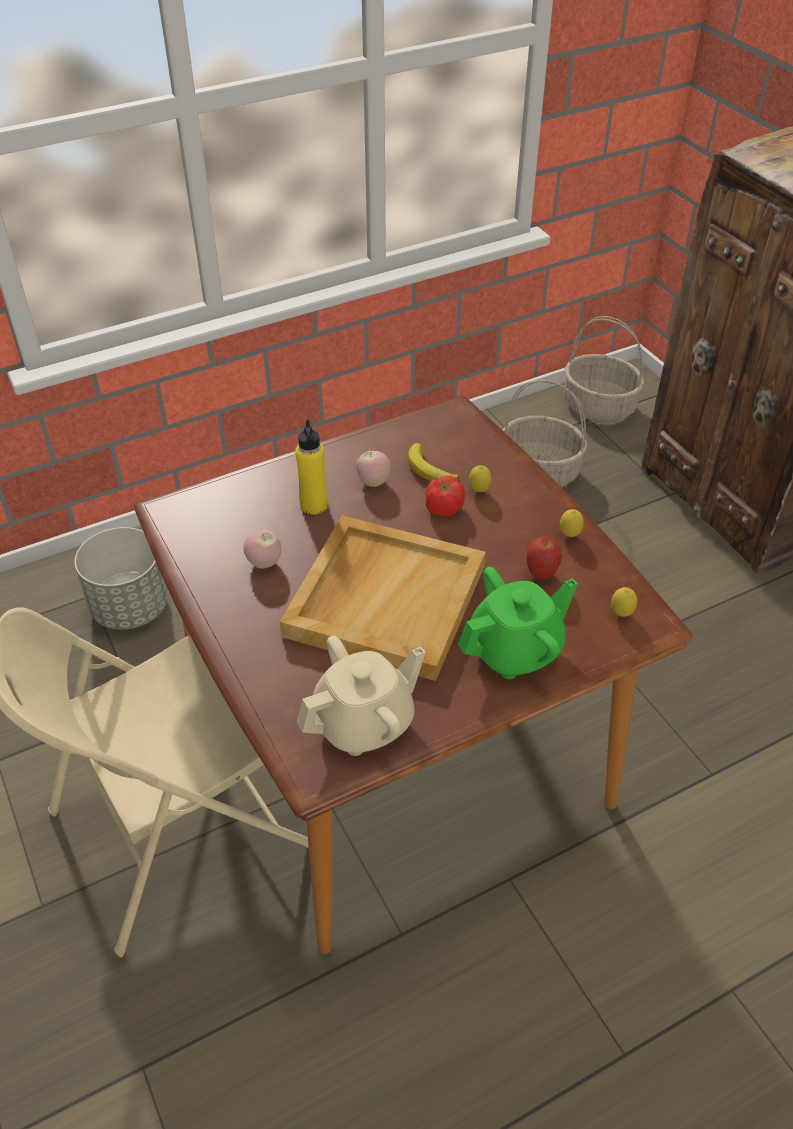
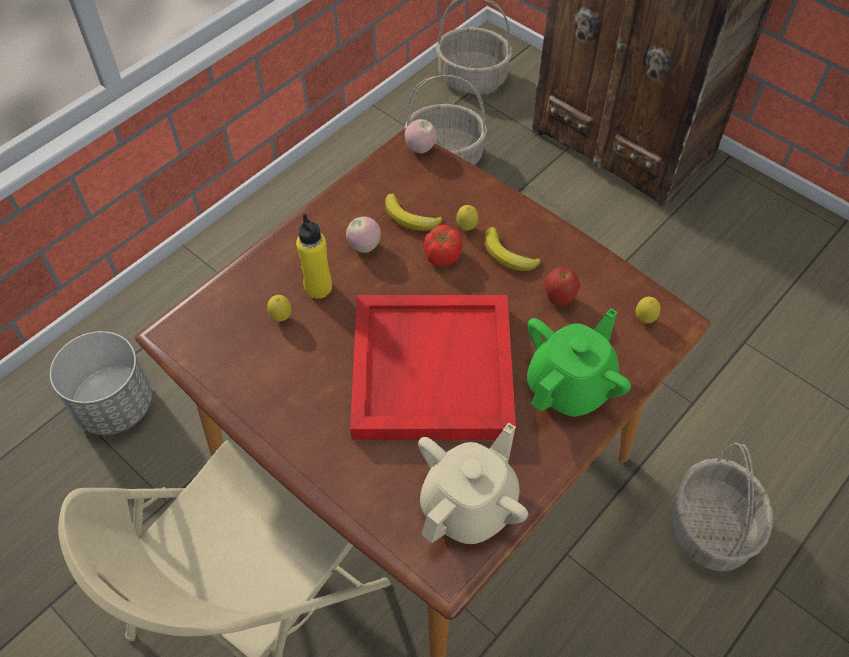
camera: 20 degrees left, 10 degrees up
apple [243,530,282,569] -> apple moved to [405,119,437,153]
beige tray [280,516,486,681] -> red tray [350,295,516,440]
lemon [560,509,584,537] -> lemon moved to [267,295,291,321]
none -> banana [484,227,541,271]
none -> basket [671,443,773,571]

